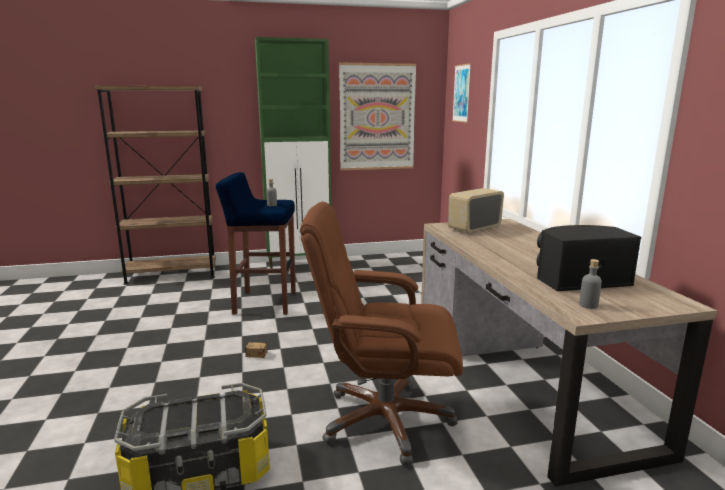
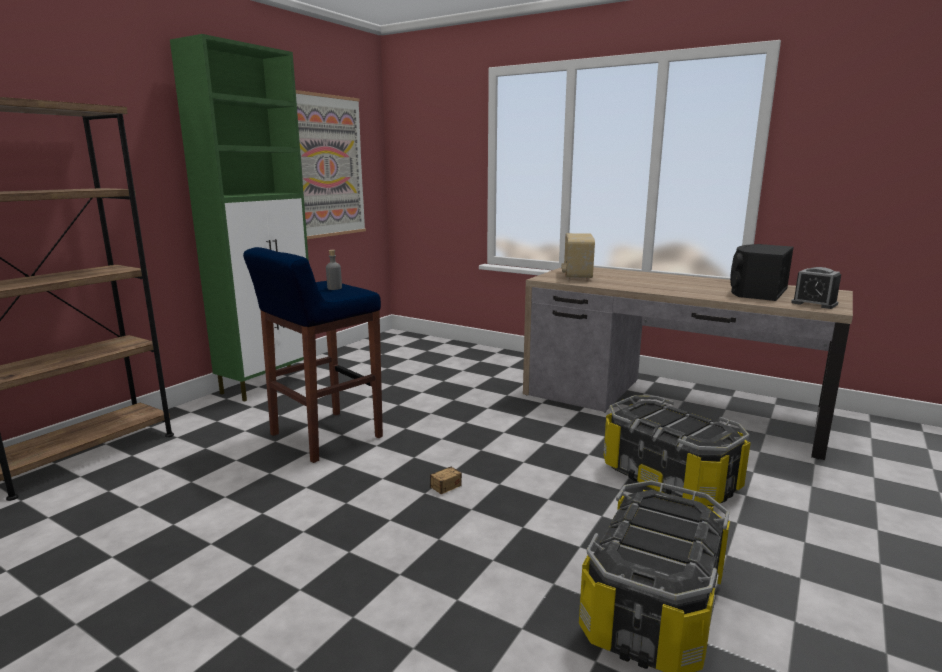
camera: 45 degrees left, 0 degrees up
brown office chair [300,202,463,466] -> storage box [603,395,751,507]
picture [452,63,471,123] -> none
grey bottle [579,259,602,309] -> alarm clock [791,267,841,309]

